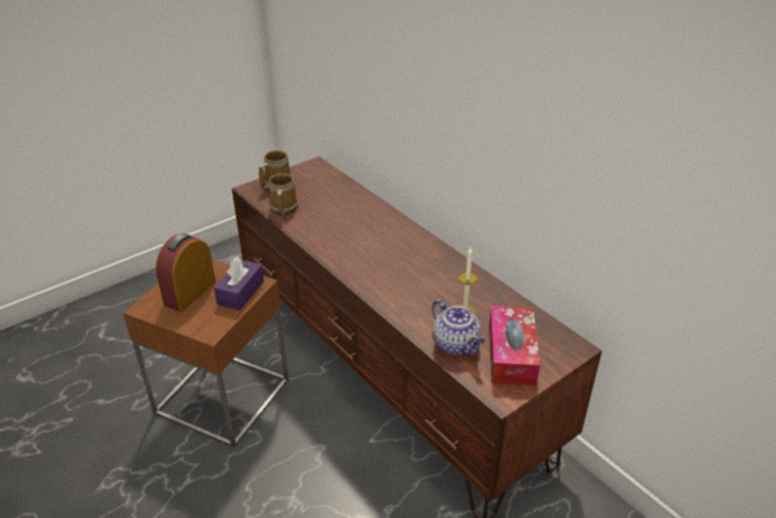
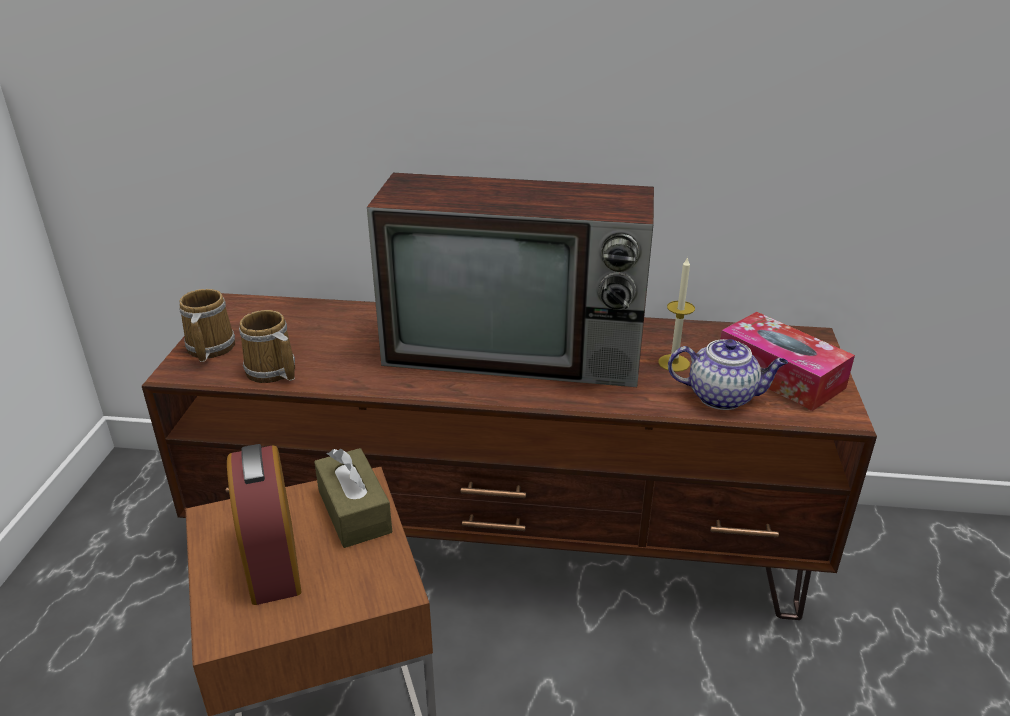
camera: 45 degrees left, 5 degrees down
purple tissue box [214,257,264,311] -> brown tissue box [314,448,392,548]
none -> television [367,173,654,387]

